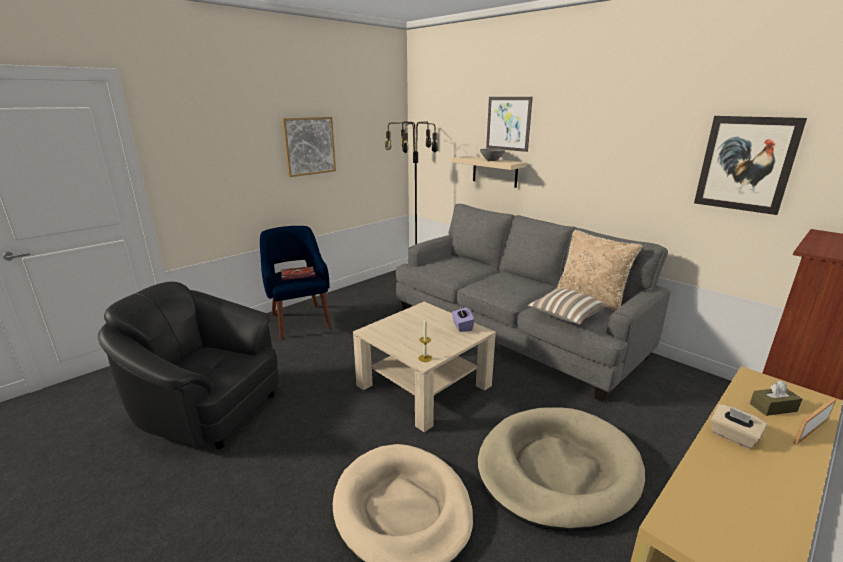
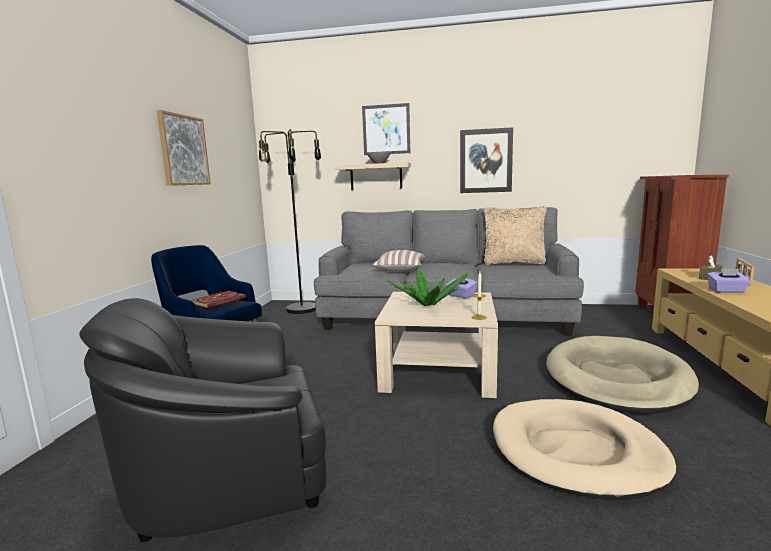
camera: 35 degrees left, 10 degrees down
pillow [528,288,608,325] -> pillow moved to [373,250,426,272]
picture [694,116,807,215] -> picture moved to [460,127,513,193]
beige tissue box [711,404,767,449] -> purple tissue box [707,268,751,293]
none -> potted plant [386,268,469,306]

